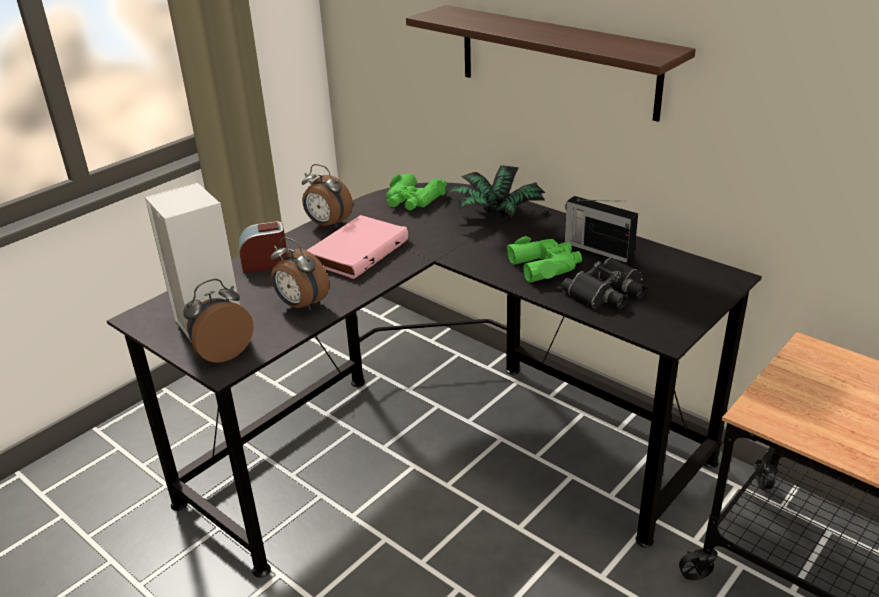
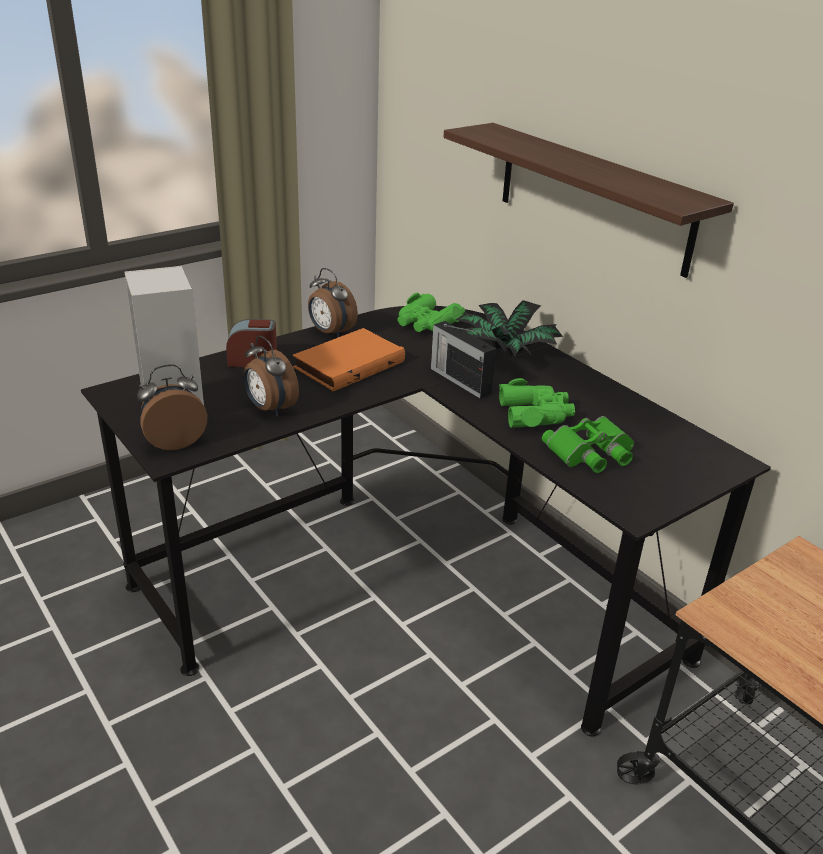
camera: 10 degrees right, 0 degrees up
pink book [307,215,408,279] -> orange book [293,328,405,391]
black binoculars [561,257,647,309] -> green binoculars [542,416,634,473]
radio [565,196,638,263] -> radio moved to [431,321,496,398]

